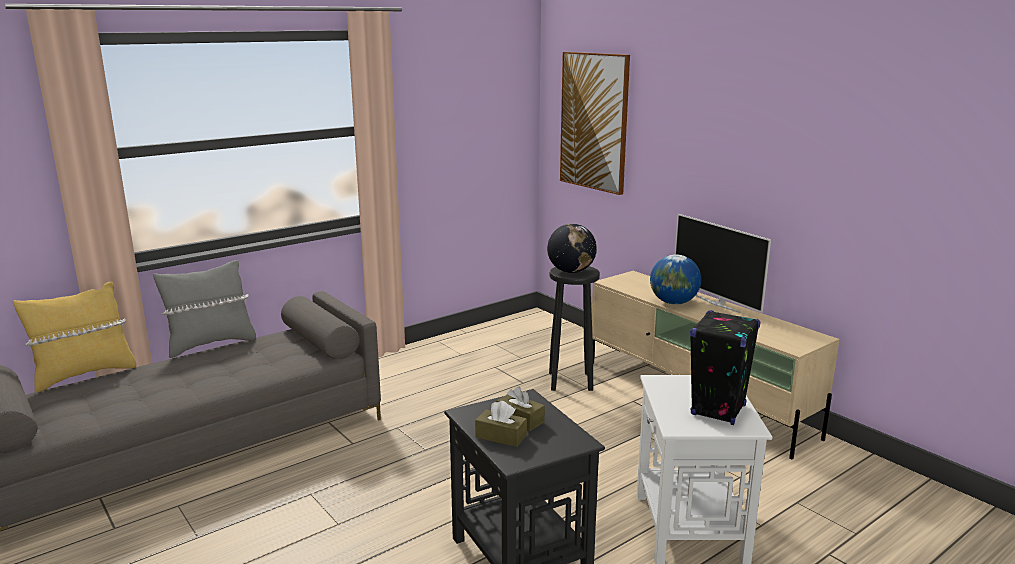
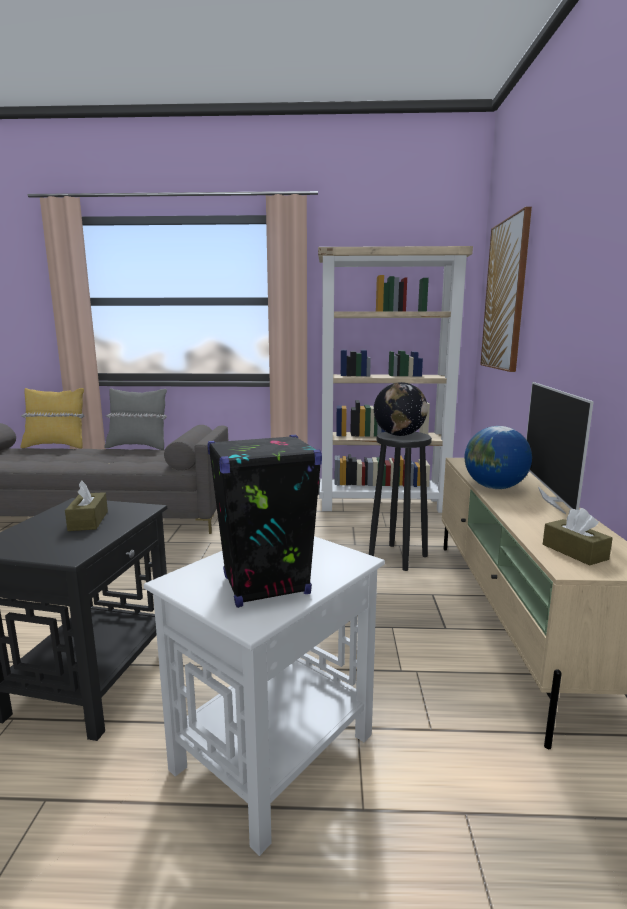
camera: 40 degrees right, 5 degrees down
brown tissue box [475,401,527,447] -> brown tissue box moved to [543,508,612,566]
none -> beige bookcase [318,246,473,513]

